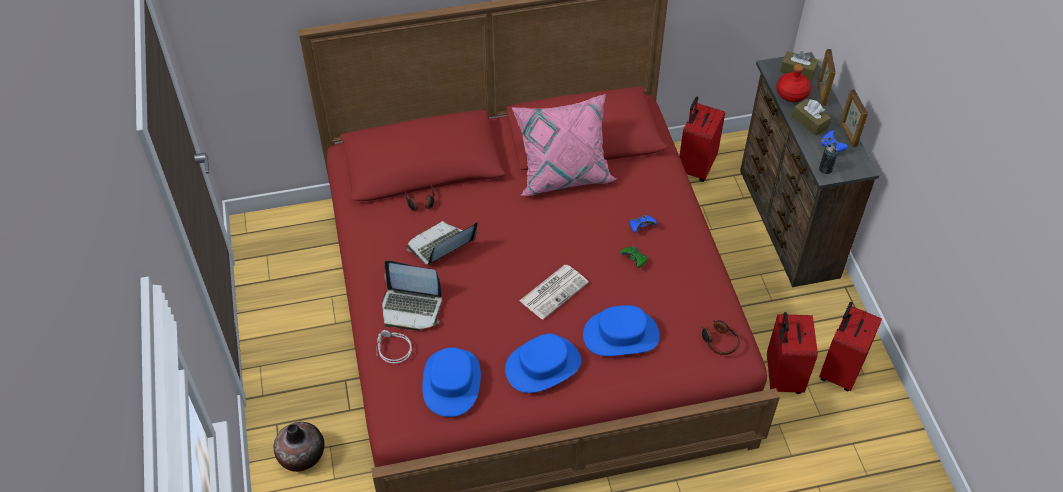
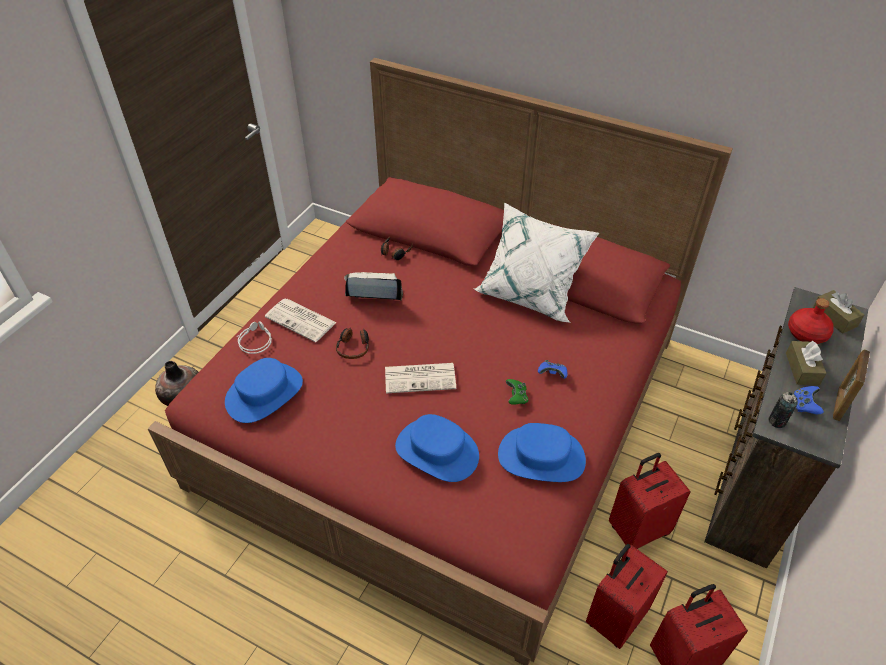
camera: 40 degrees right, 5 degrees down
laptop [382,260,442,331] -> newspaper [265,299,337,342]
blue hat [505,334,581,393] -> blue hat moved to [498,423,586,482]
pink pillow [511,94,617,196] -> white pillow [473,202,599,323]
red suitcase [679,97,725,182] -> red suitcase moved to [609,453,691,549]
headphones [702,320,740,355] -> headphones moved to [336,328,369,359]
picture frame [817,49,836,106] -> none

